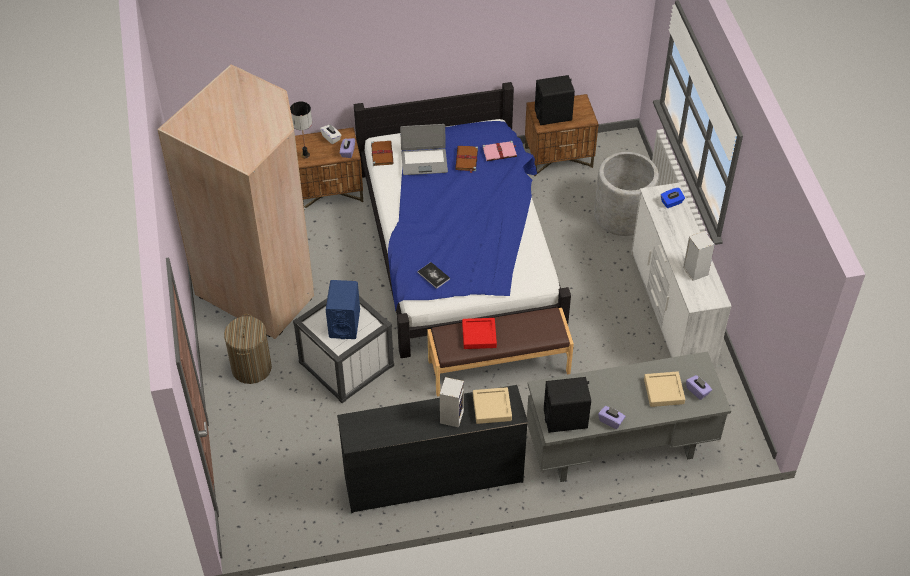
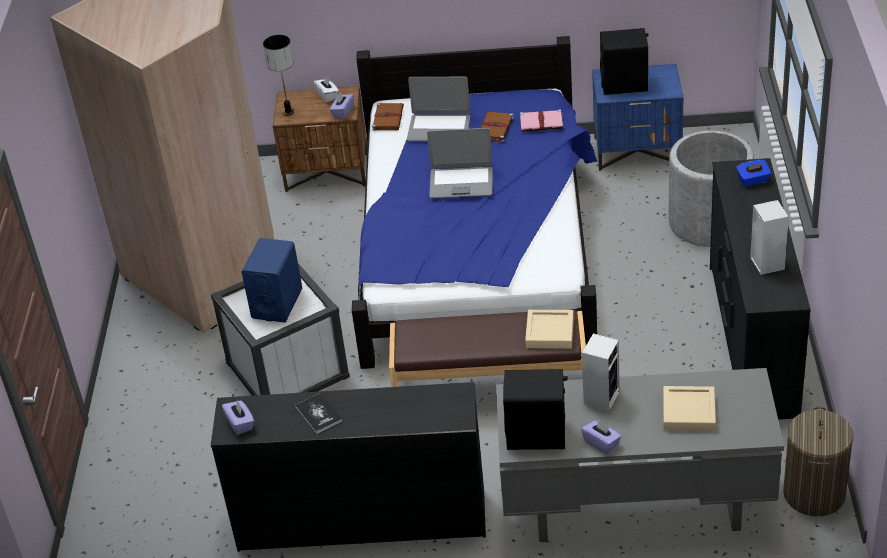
camera: 15 degrees right, 10 degrees down
laundry basket [224,314,272,384] -> laundry basket moved to [783,407,854,516]
book [417,262,450,289] -> book moved to [295,393,342,434]
speaker [440,377,464,427] -> speaker moved to [582,333,620,412]
red tray [462,318,497,349] -> none
beige tray [473,387,512,424] -> beige tray moved to [525,310,574,349]
brown nightstand [525,94,599,176] -> blue nightstand [592,64,684,171]
white dresser [631,183,731,369] -> black dresser [710,158,811,420]
purple tissue box [686,375,712,400] -> purple tissue box moved to [222,399,254,435]
none -> laptop [427,128,493,198]

